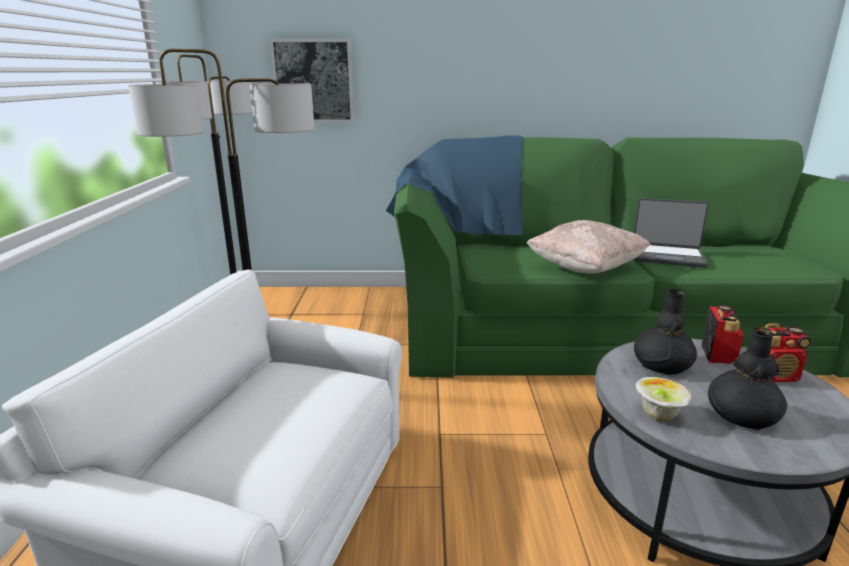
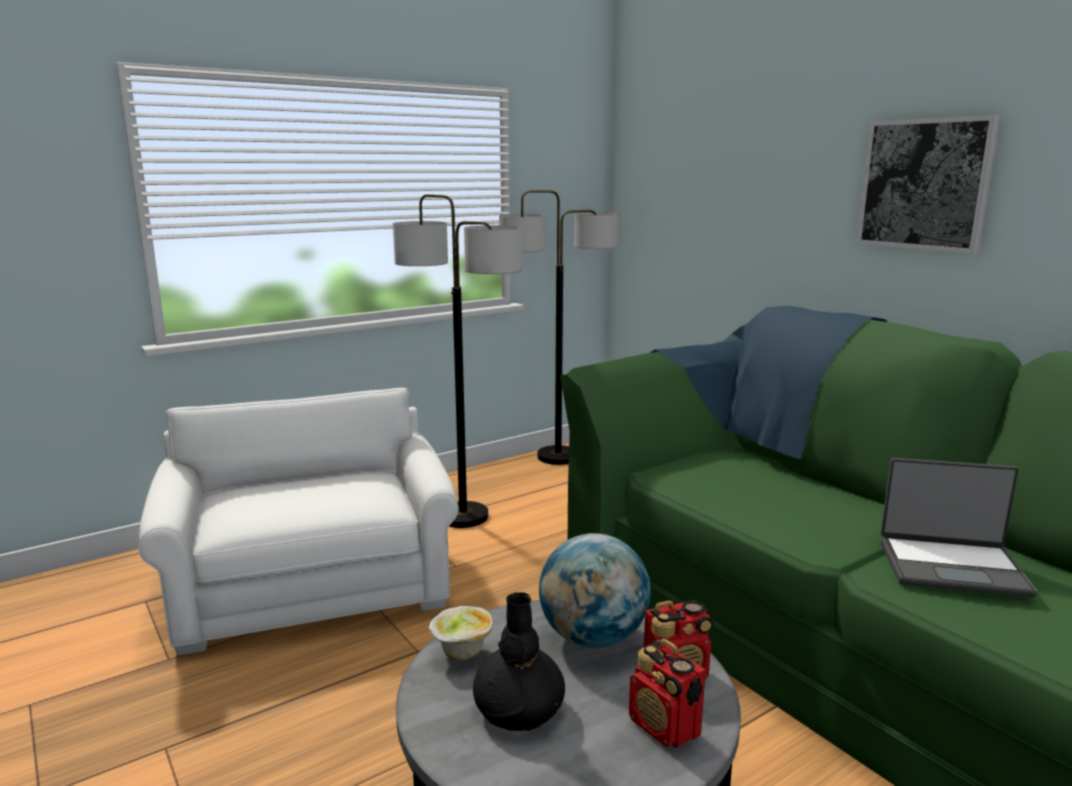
camera: 55 degrees right, 5 degrees down
picture [270,39,354,122] -> picture moved to [856,115,1000,253]
beige pillow [526,220,651,274] -> none
laptop [634,198,709,268] -> laptop turned 60 degrees counterclockwise [881,458,1037,597]
black vase [634,289,697,375] -> globe [539,533,651,648]

